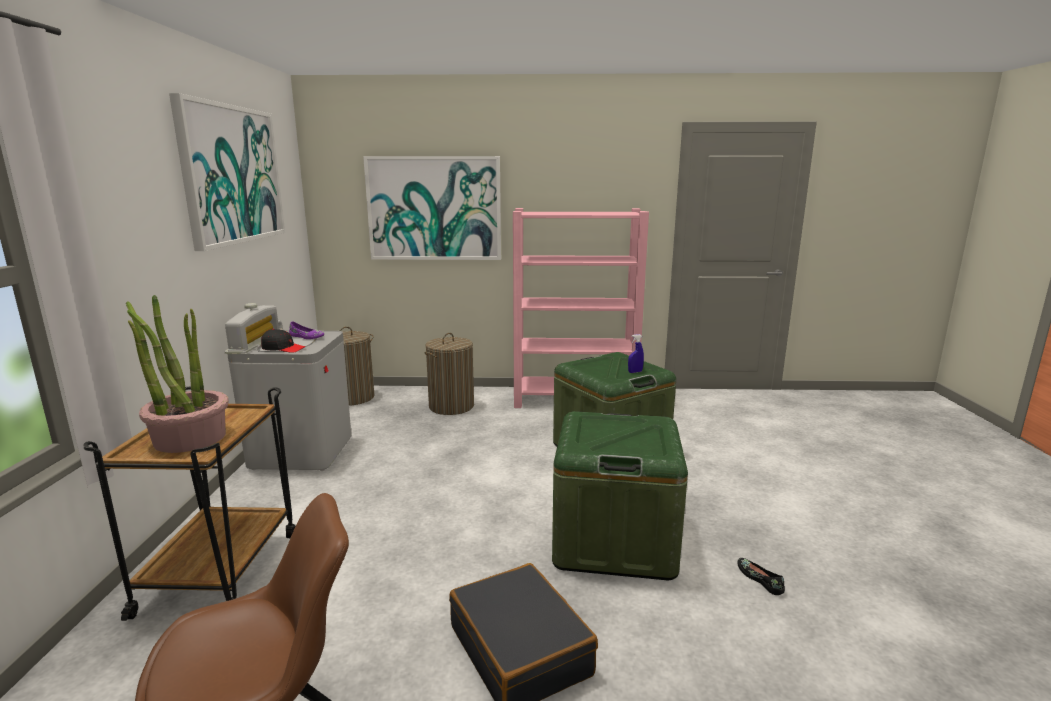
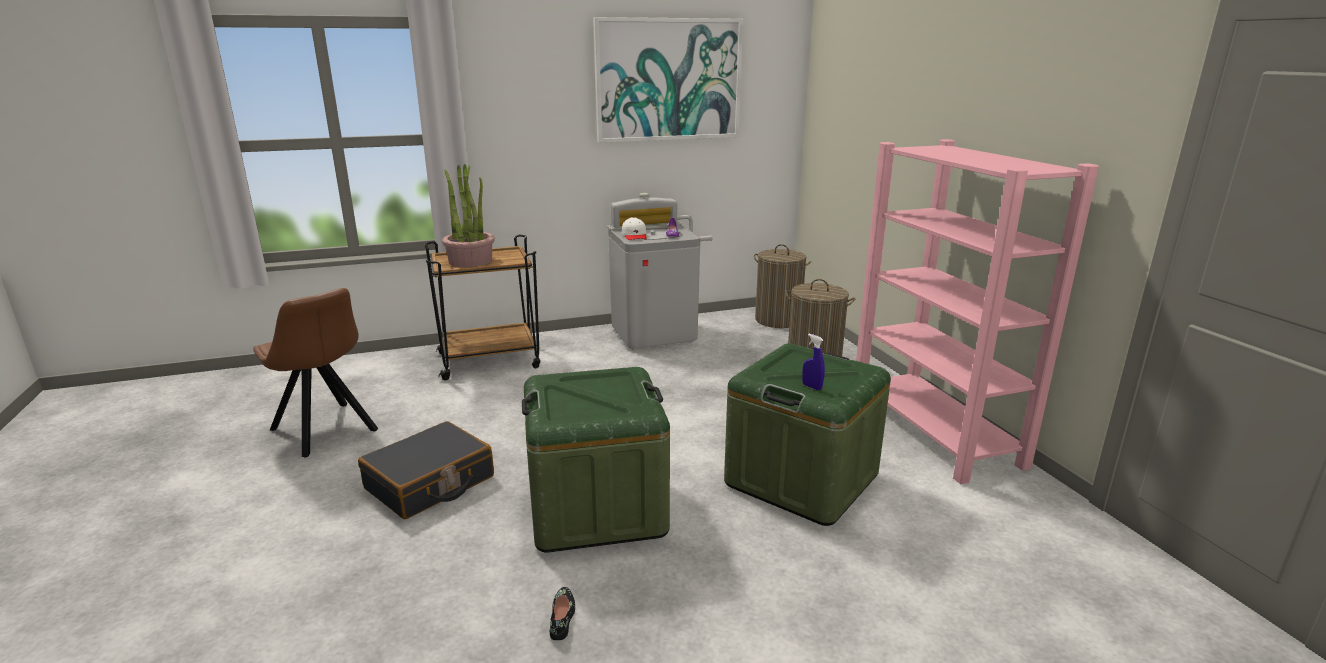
camera: 70 degrees right, 5 degrees up
black cap [261,329,306,353] -> white cap [622,217,646,240]
picture [363,156,501,260] -> none
black shoe [737,558,785,595] -> black shoe turned 45 degrees counterclockwise [550,587,575,640]

